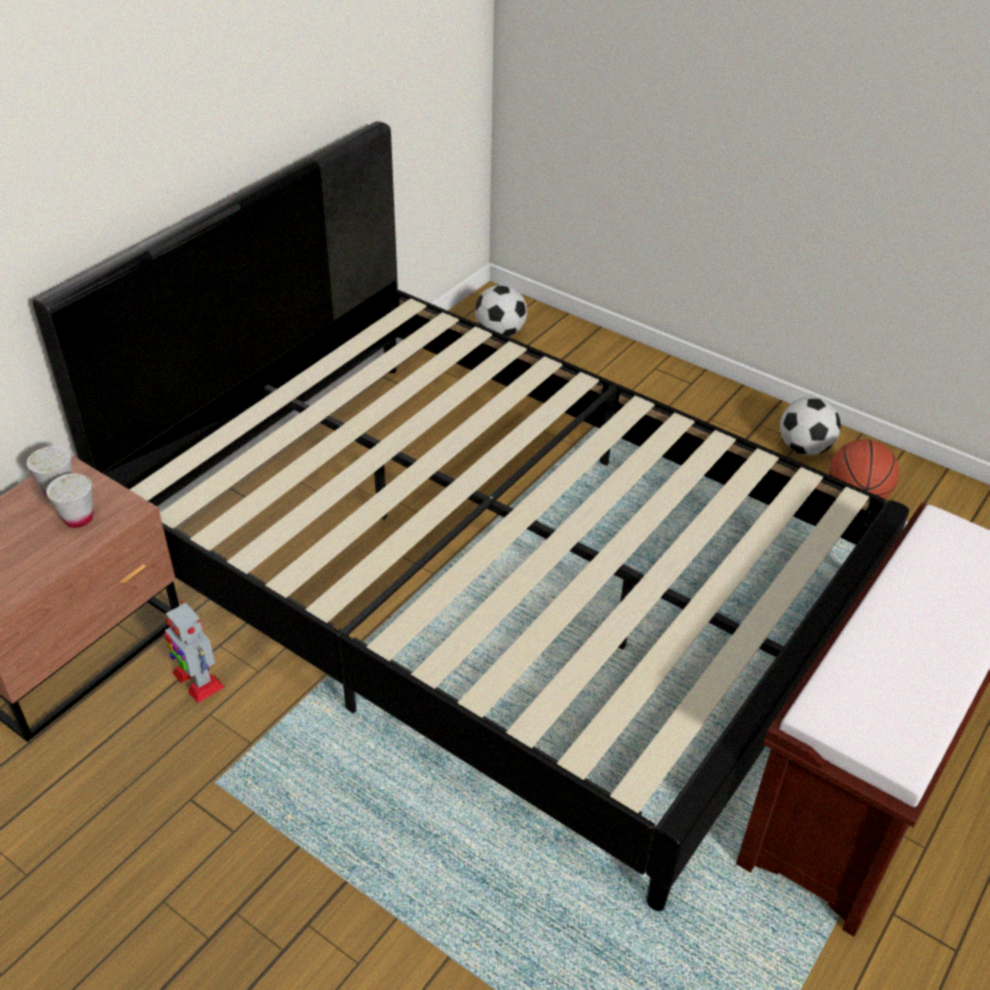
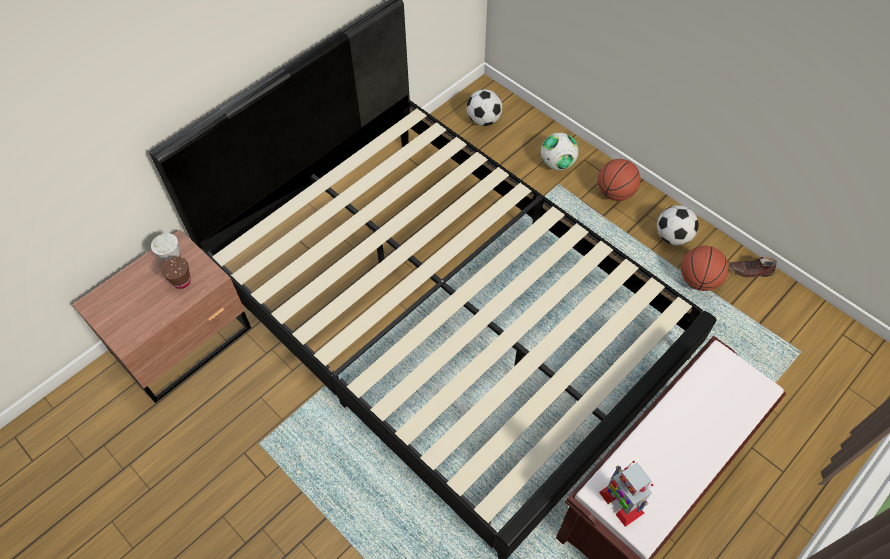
camera: 10 degrees right, 15 degrees up
white cup [46,474,93,528] -> brown cup [161,257,191,289]
toy robot [164,600,225,703] -> toy robot moved to [599,461,653,527]
none -> football [541,133,579,170]
none -> basketball [598,159,641,201]
none -> brown shoe [729,257,777,277]

